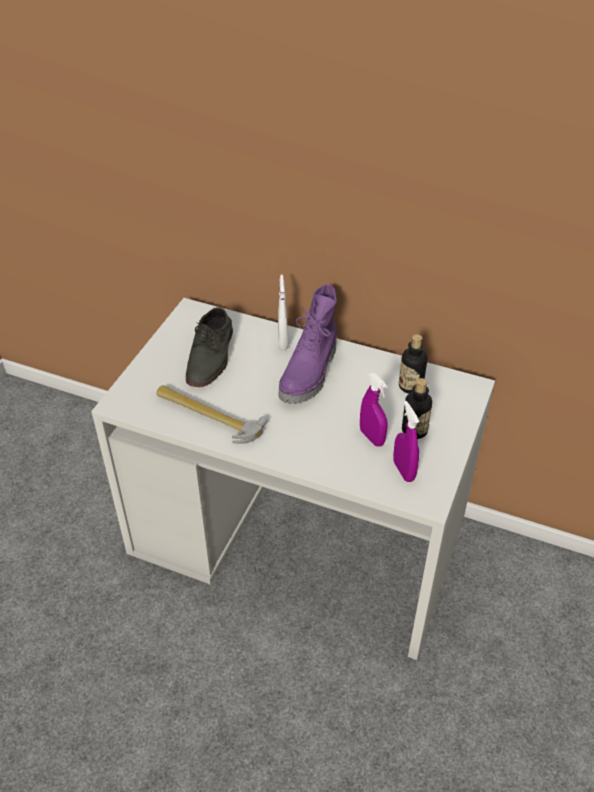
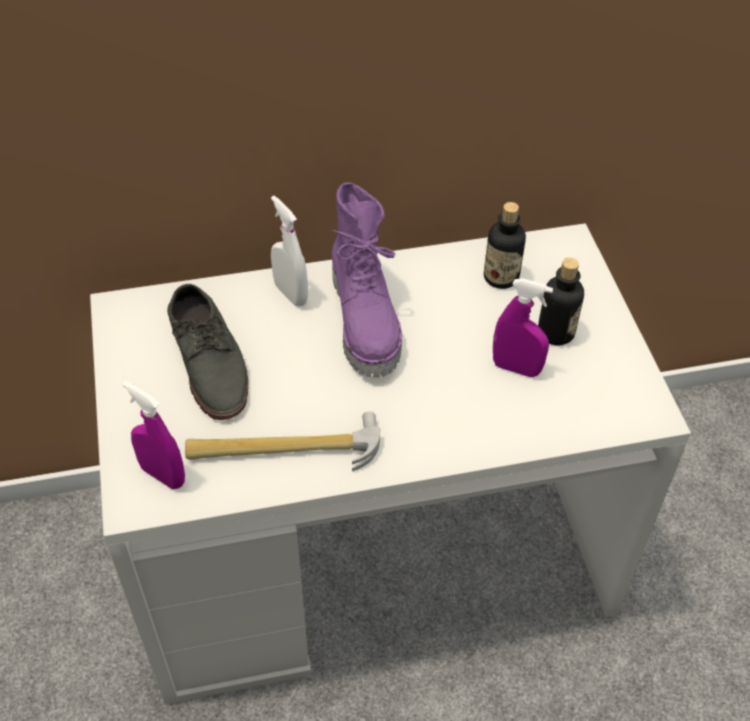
camera: 35 degrees left, 5 degrees up
purple spray bottle [393,401,419,482] -> purple spray bottle moved to [122,381,185,489]

